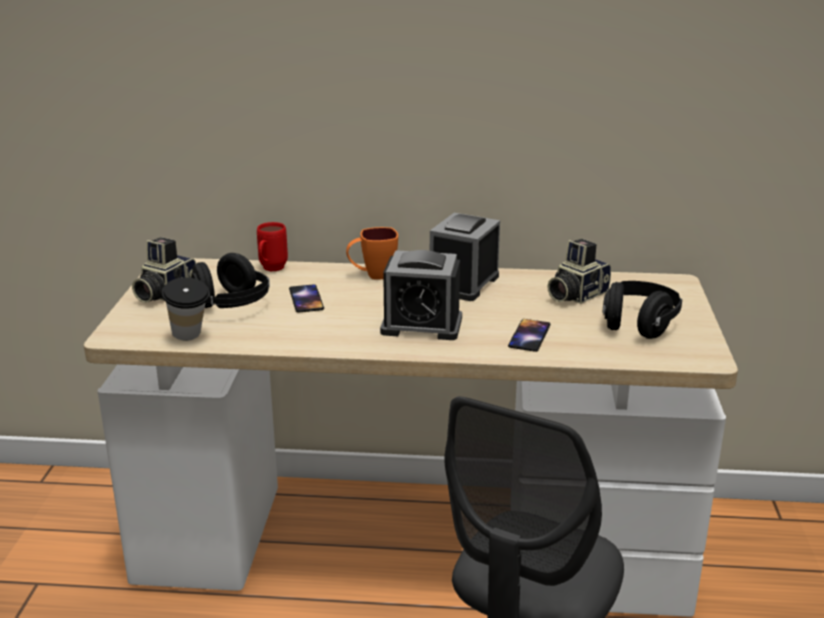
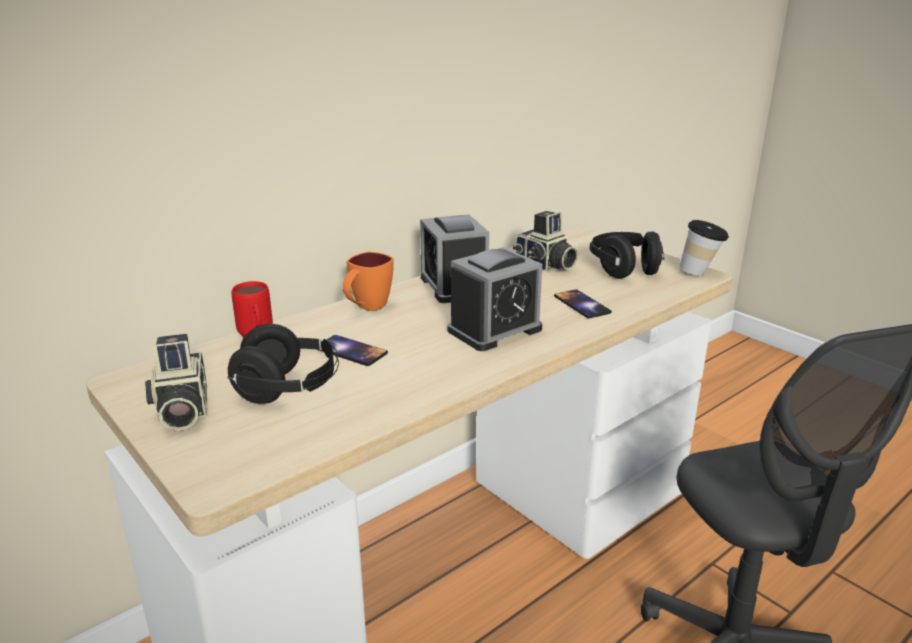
camera: 45 degrees left, 0 degrees up
cup [162,277,210,341] -> cup moved to [679,220,729,276]
camera [547,239,611,304] -> camera turned 45 degrees counterclockwise [513,211,578,271]

